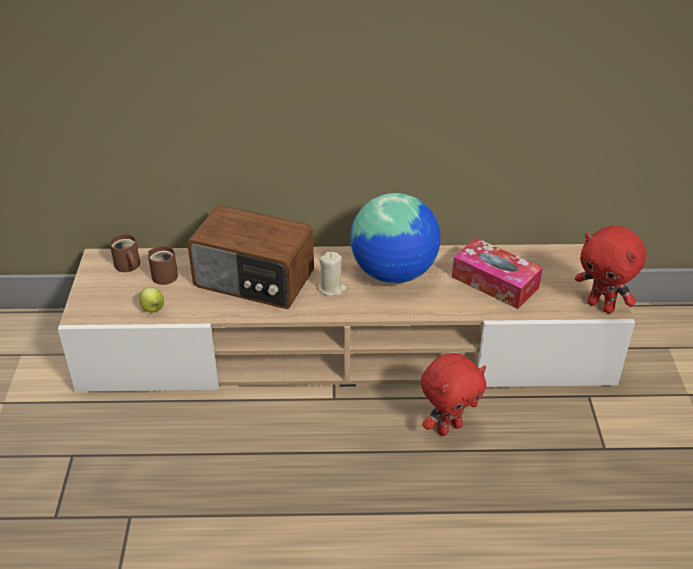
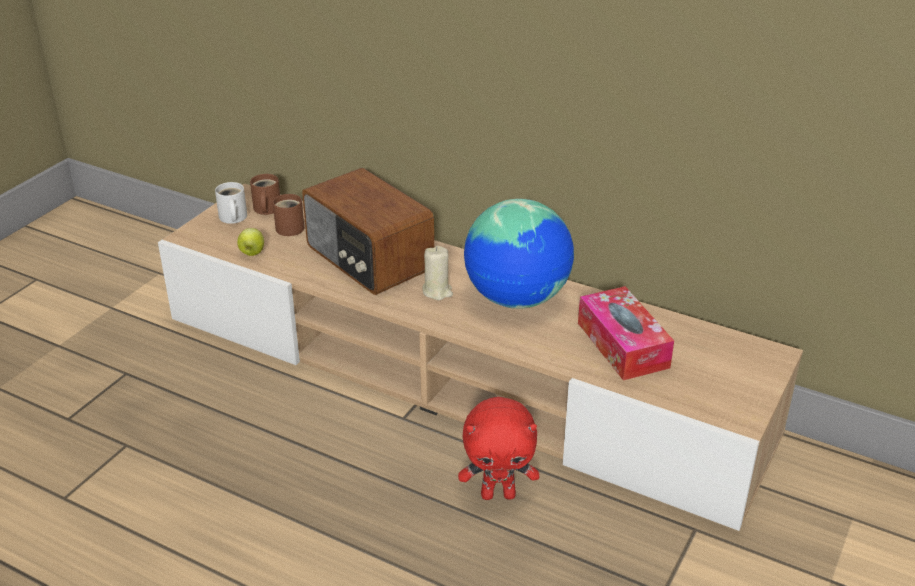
camera: 30 degrees right, 5 degrees down
red plush toy [575,225,646,313] -> none
none -> white mug [215,182,247,224]

